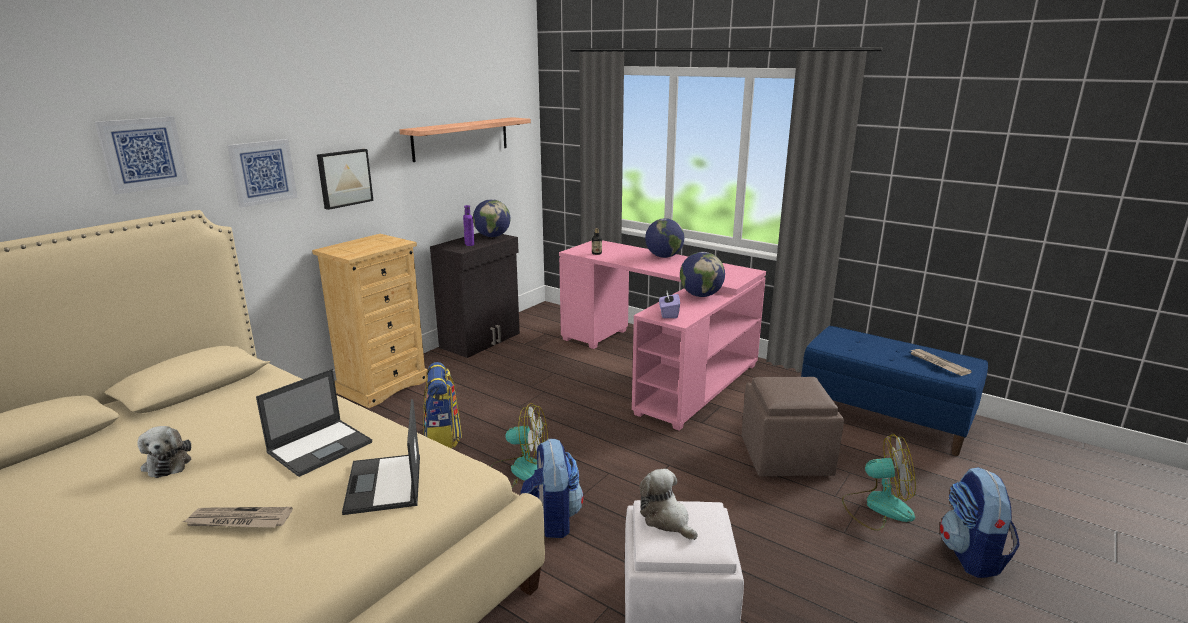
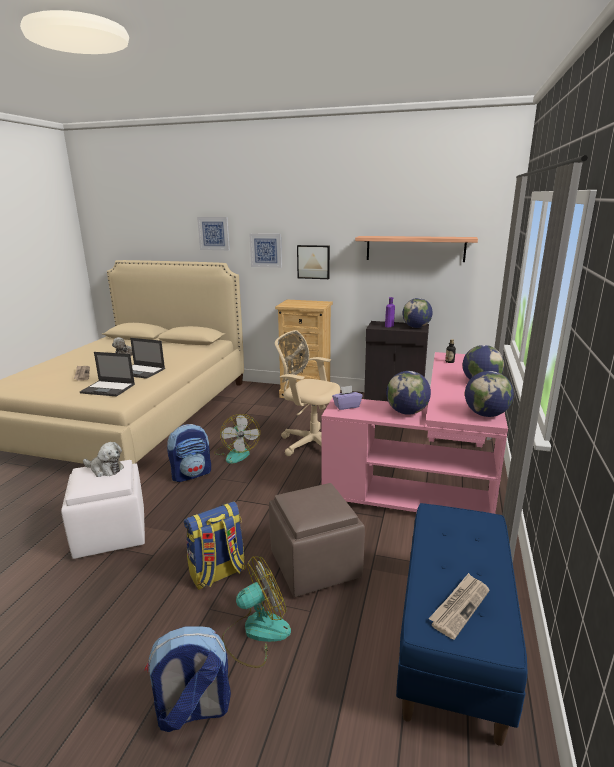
camera: 70 degrees right, 0 degrees up
laptop [342,399,420,515] -> laptop turned 135 degrees counterclockwise [80,352,135,396]
backpack [423,362,462,449] -> backpack moved to [184,501,246,590]
plush toy [640,469,698,540] -> plush toy turned 75 degrees clockwise [83,442,124,477]
fan [842,434,916,531] -> fan turned 105 degrees counterclockwise [222,556,291,668]
none -> beige office chair [275,330,340,456]
none -> globe [465,371,514,417]

